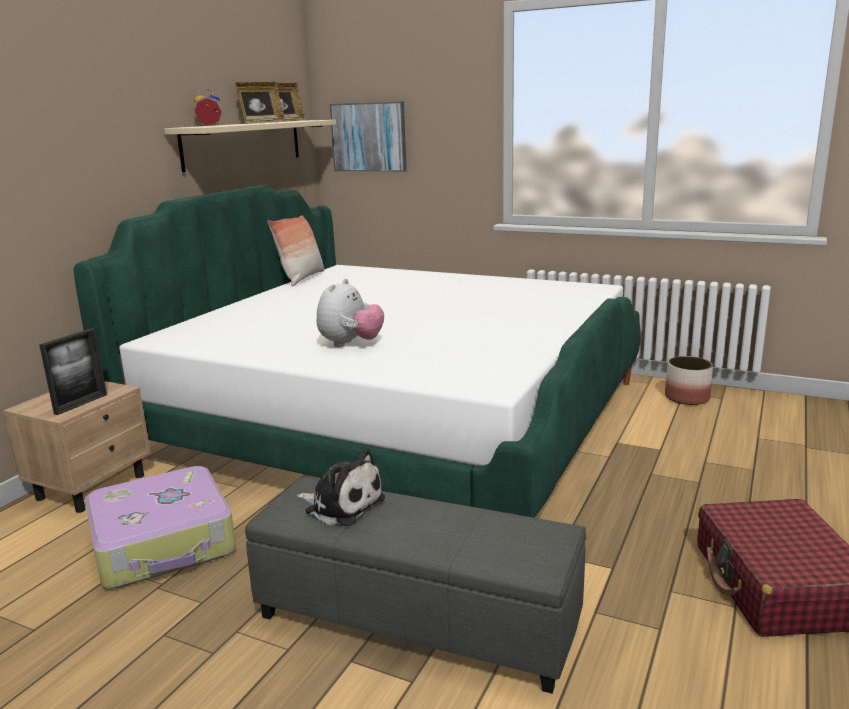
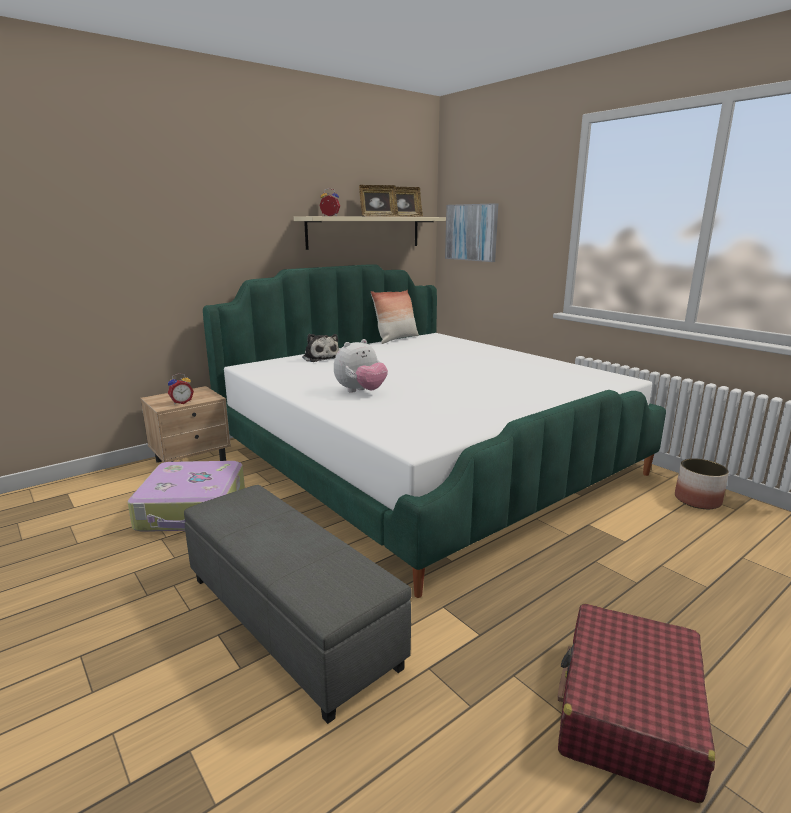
camera: 25 degrees right, 0 degrees up
picture frame [39,328,107,415] -> alarm clock [168,373,194,405]
plush toy [297,450,385,526] -> plush toy moved to [302,334,339,362]

